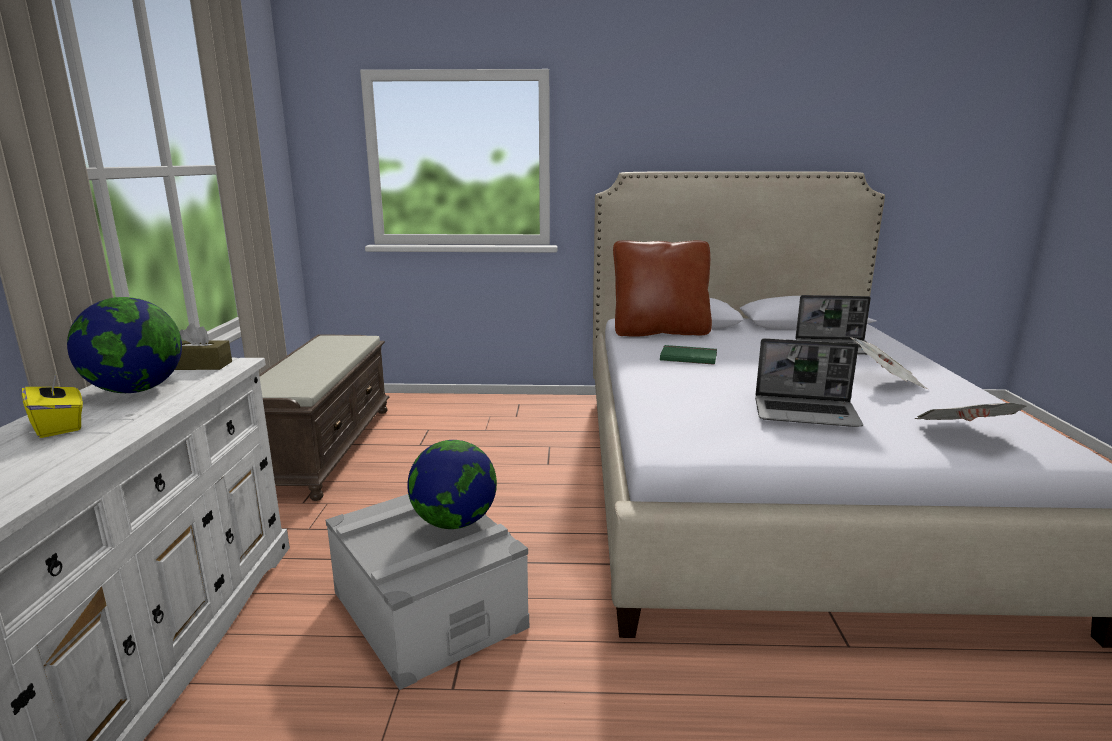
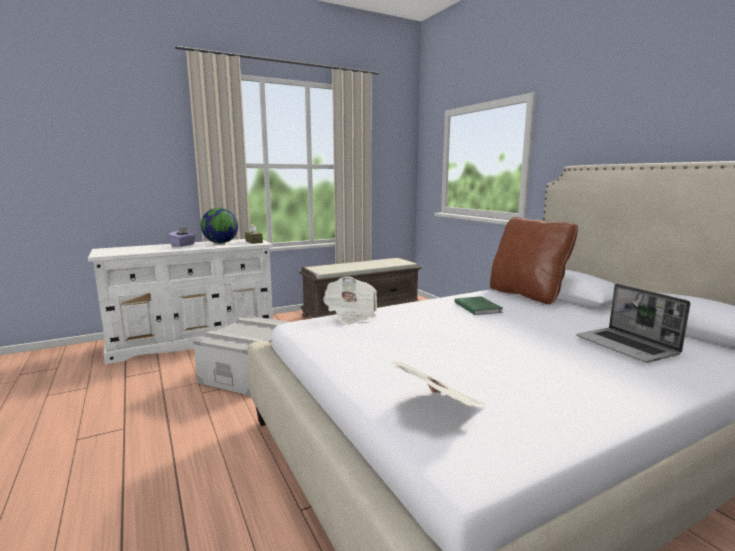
camera: 60 degrees right, 5 degrees down
yellow tissue box [22,372,83,438] -> purple tissue box [168,227,196,247]
globe [407,440,497,529] -> none
laptop [755,338,863,427] -> none
newspaper [850,337,928,389] -> newspaper moved to [323,277,377,325]

